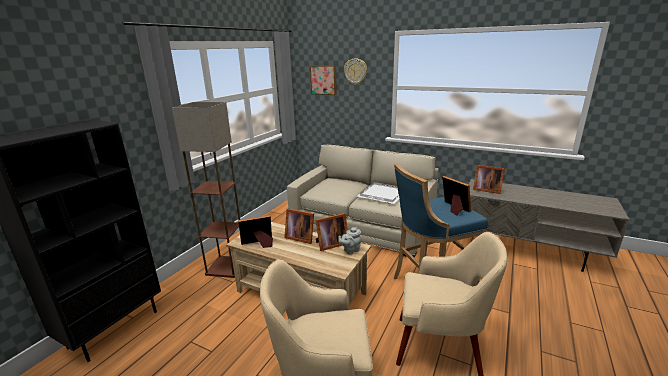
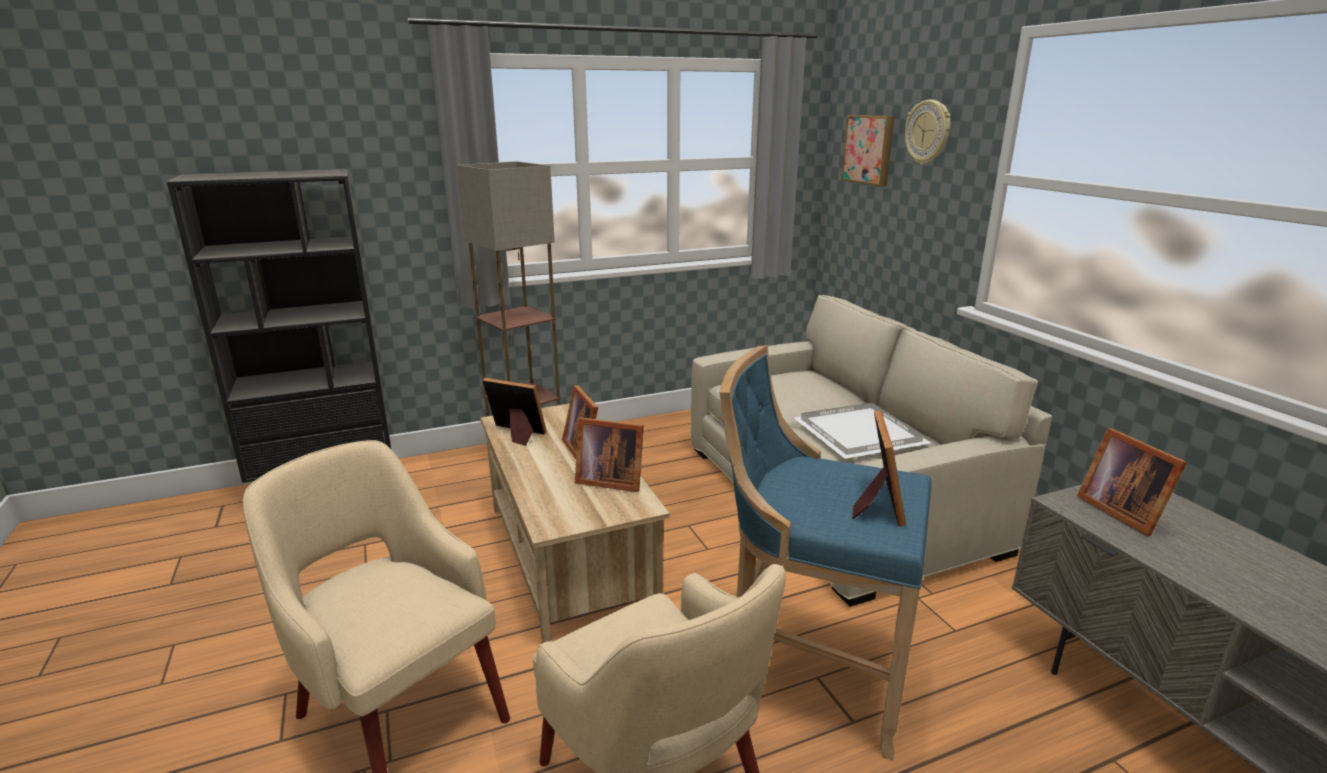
camera: 40 degrees right, 0 degrees up
grey teapot [338,227,361,255] -> none

